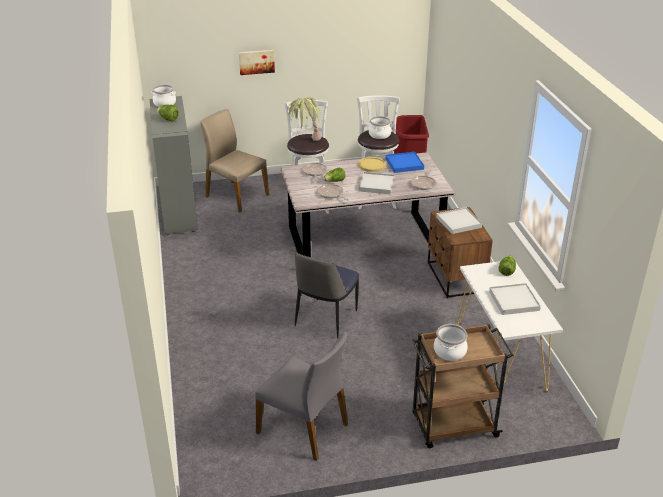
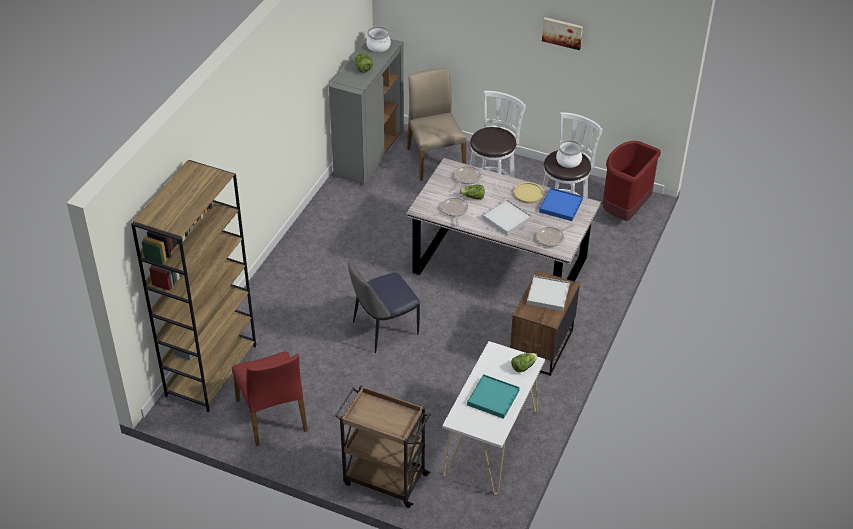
camera: 35 degrees right, 10 degrees up
picture [239,50,275,75] -> picture moved to [542,17,583,50]
grey chair [255,332,348,461] -> red chair [232,351,308,446]
potted plant [287,97,322,141] -> none
cooking pot [434,324,468,361] -> none
white tray [489,283,541,315] -> turquoise tray [467,374,520,419]
none -> brown bookcase [131,160,256,412]

